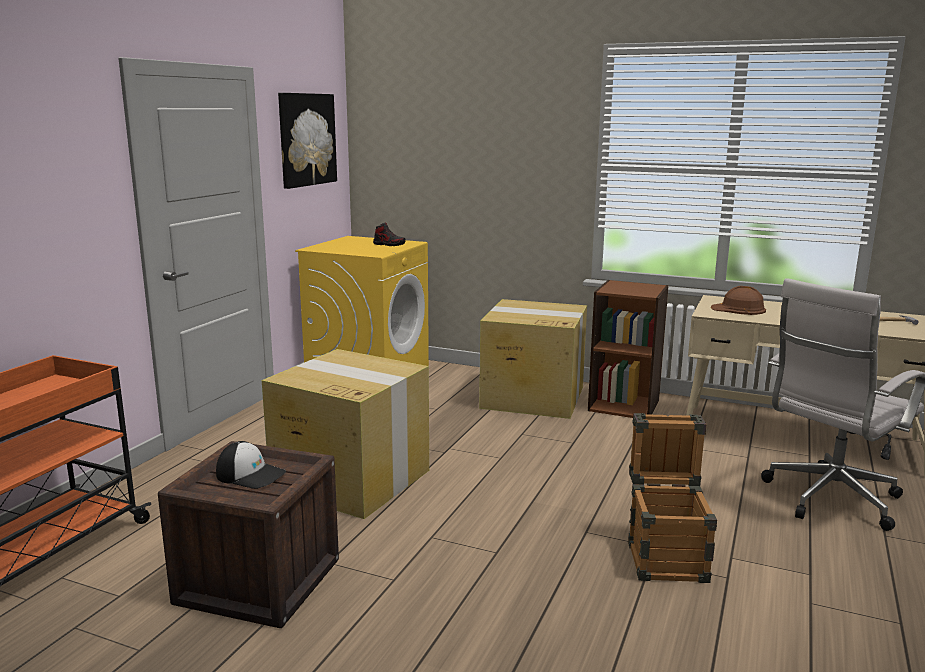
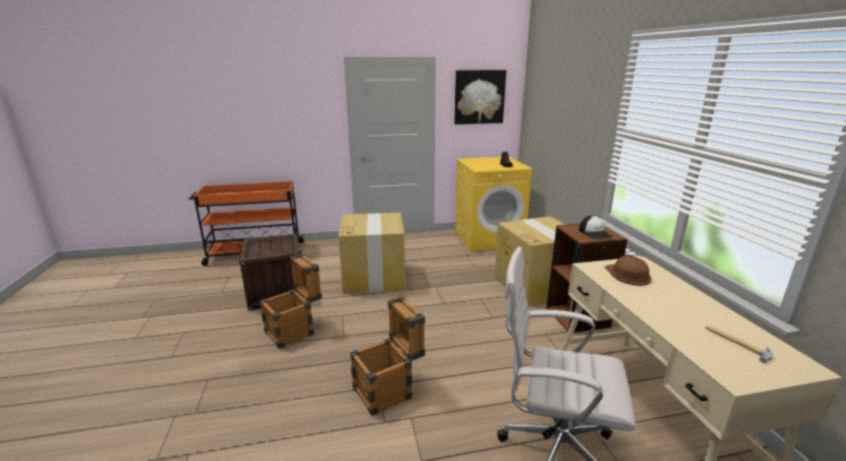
camera: 55 degrees right, 5 degrees up
cap [216,441,286,489] -> cap moved to [579,215,612,239]
none -> crate [260,254,322,349]

